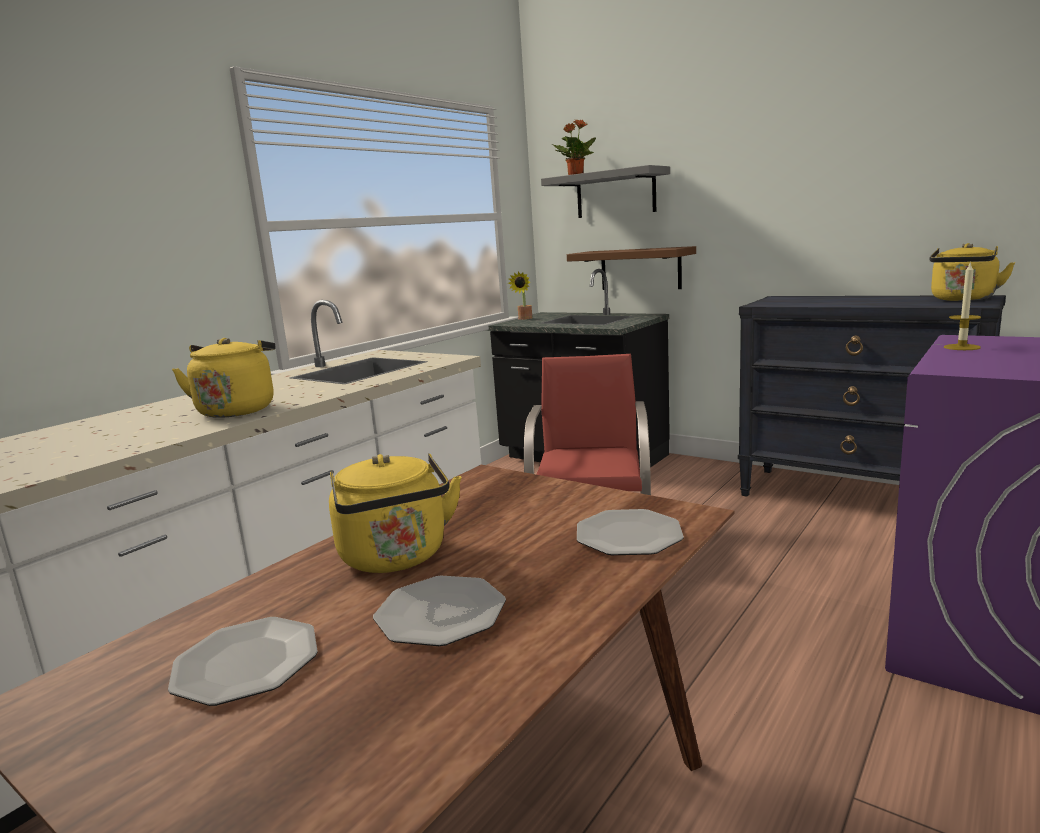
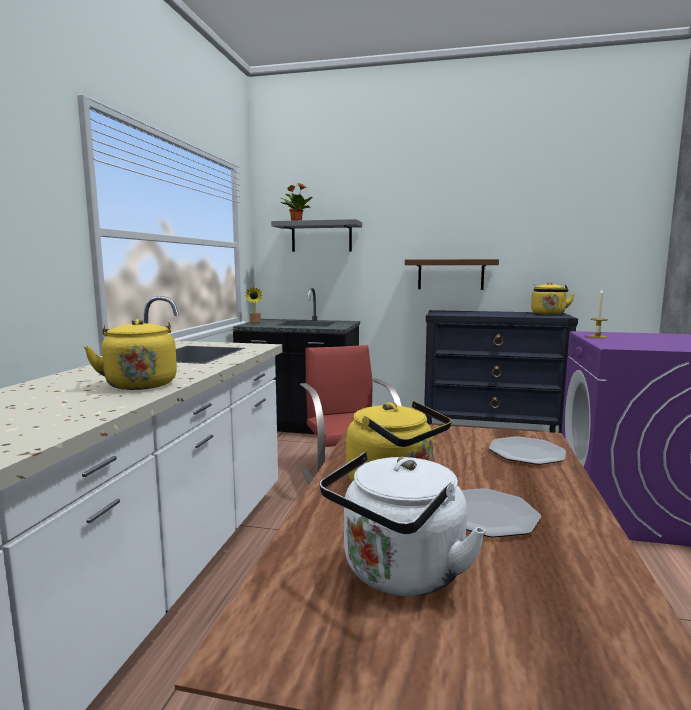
camera: 25 degrees left, 5 degrees down
plate [168,617,318,706] -> white kettle [320,452,486,596]
brown shelf [567,246,696,290] -> brown shelf moved to [405,259,499,290]

